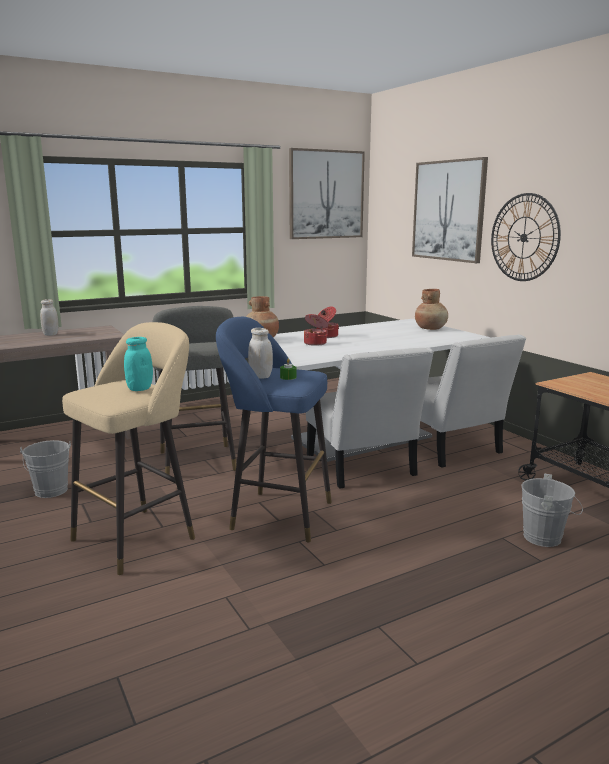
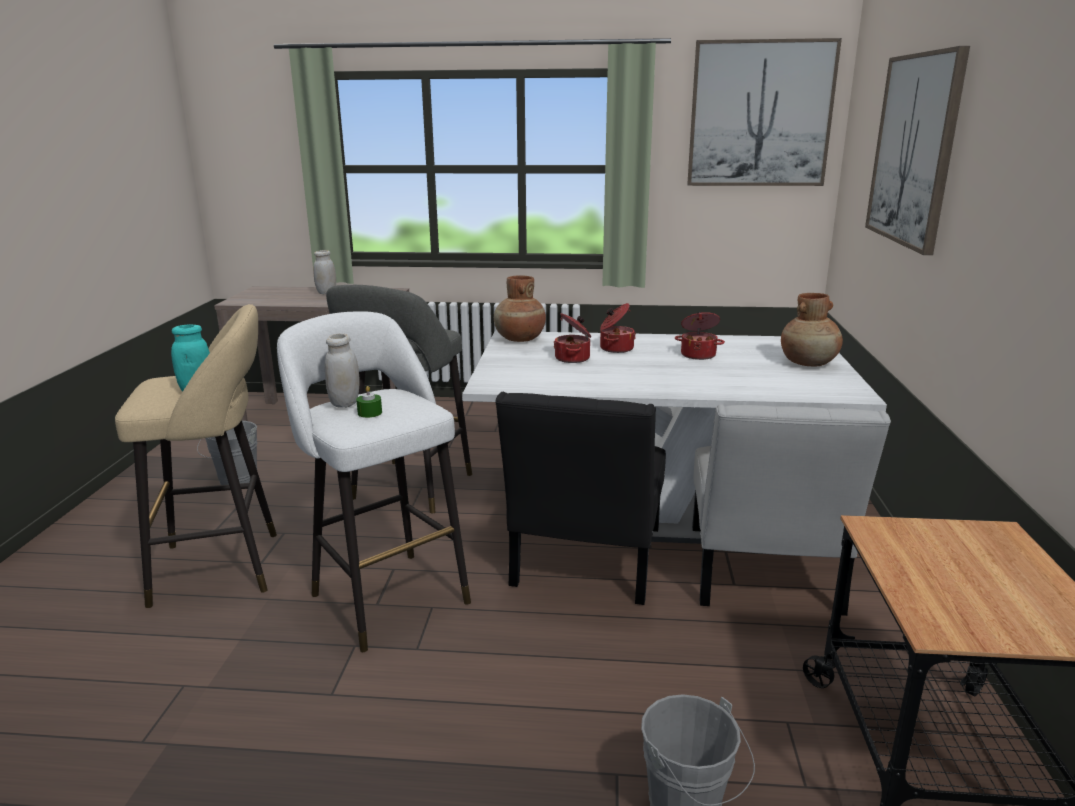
camera: 35 degrees right, 5 degrees up
blue stool [216,317,332,542] -> white stool [277,311,471,652]
white chair [306,347,434,489] -> black chair [495,392,666,605]
wall clock [491,193,561,281] -> none
none -> cooking pot [675,312,725,360]

